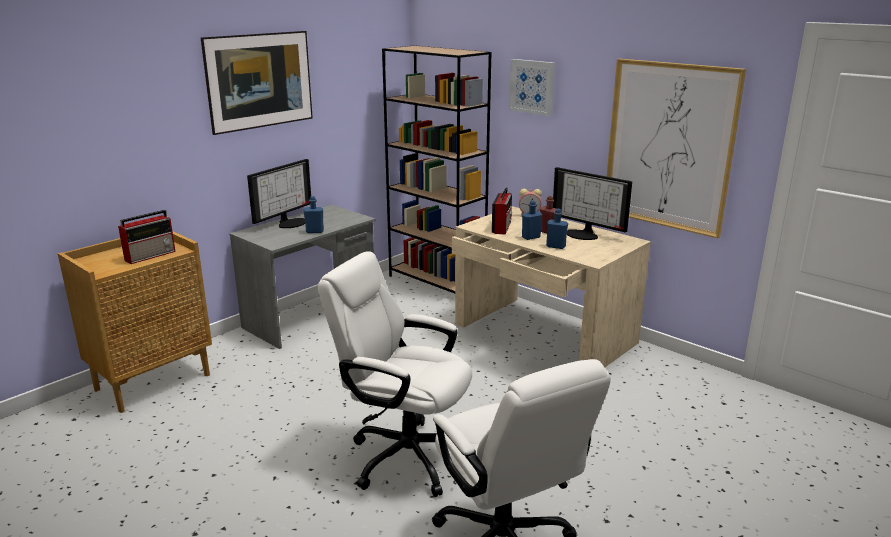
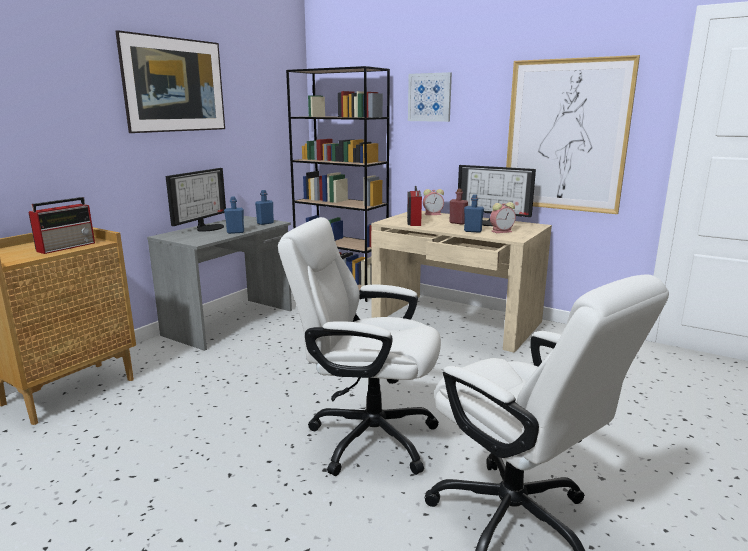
camera: 10 degrees left, 5 degrees down
blue bottle [522,201,542,240] -> blue bottle moved to [255,190,274,225]
none -> alarm clock [490,202,516,233]

